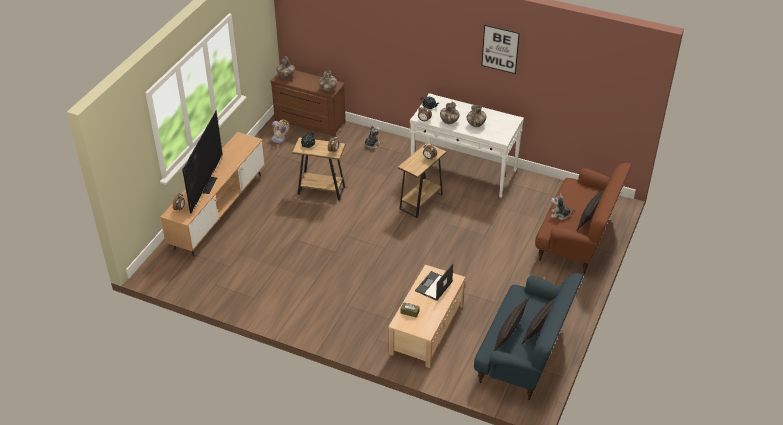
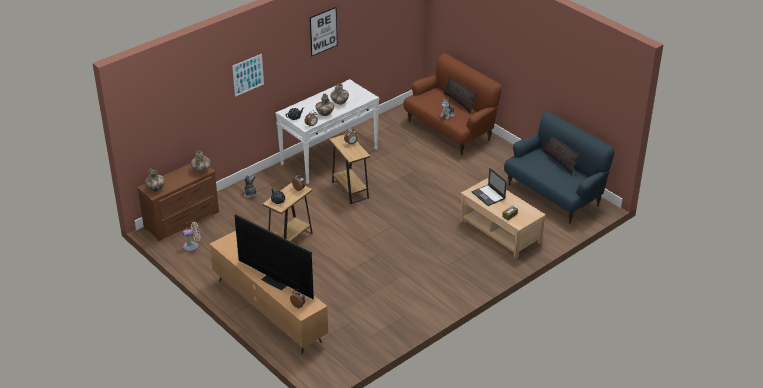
camera: 65 degrees left, 5 degrees down
pillow [494,298,529,351] -> none
none -> picture [232,54,264,97]

